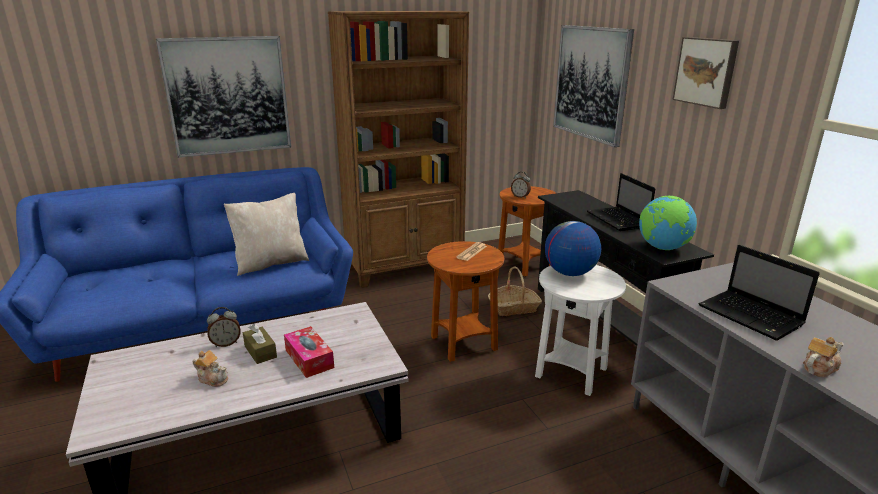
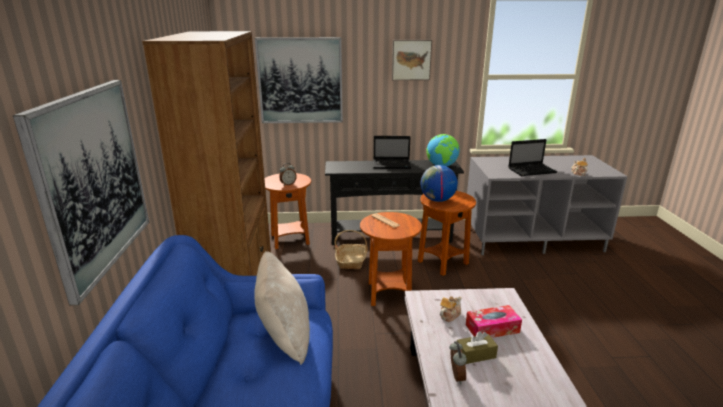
camera: 70 degrees left, 0 degrees up
teapot [193,350,228,387] -> teapot moved to [440,296,462,322]
white side table [535,265,626,396] -> brown side table [418,191,476,276]

